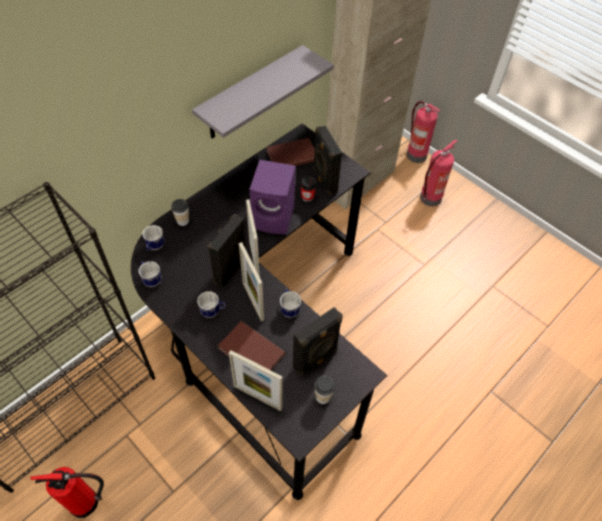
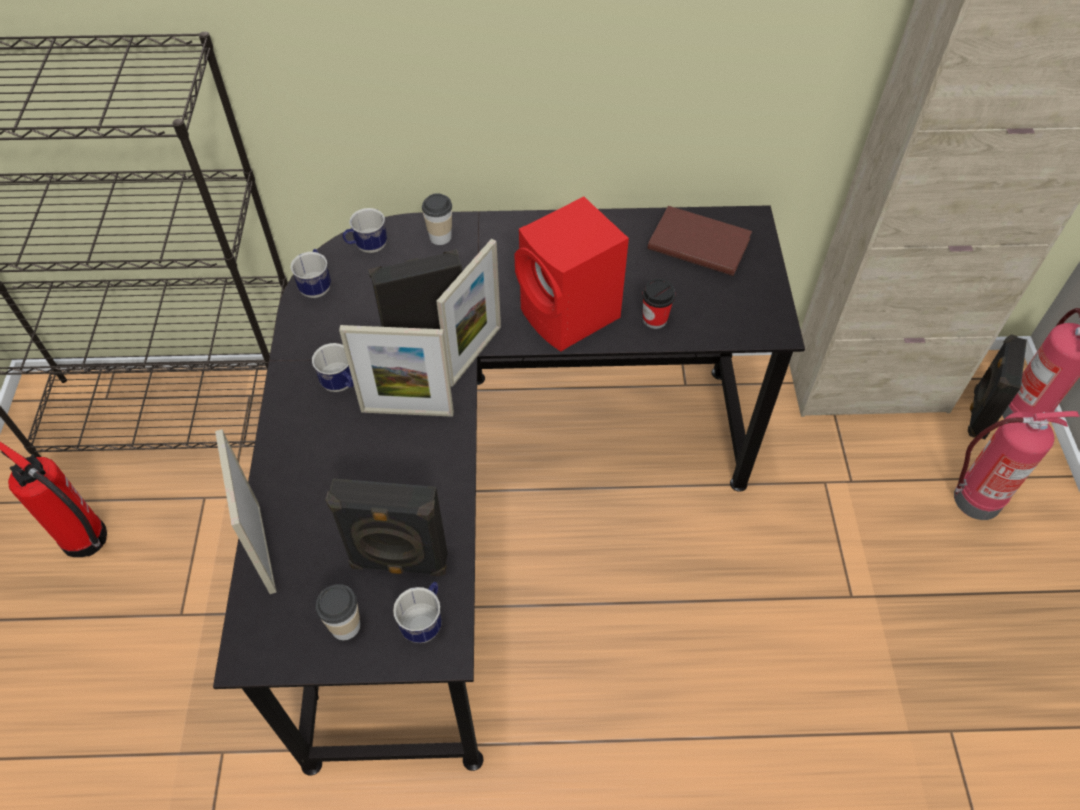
camera: 45 degrees right, 0 degrees up
grey shelf [192,45,334,138] -> none
brown book [218,321,285,370] -> none
picture frame [239,242,264,322] -> picture frame turned 105 degrees counterclockwise [339,325,454,417]
purple speaker [249,160,295,234] -> red speaker [514,197,629,352]
mug [280,289,301,318] -> mug moved to [393,582,442,643]
black speaker [313,126,342,196] -> black speaker moved to [968,334,1027,439]

